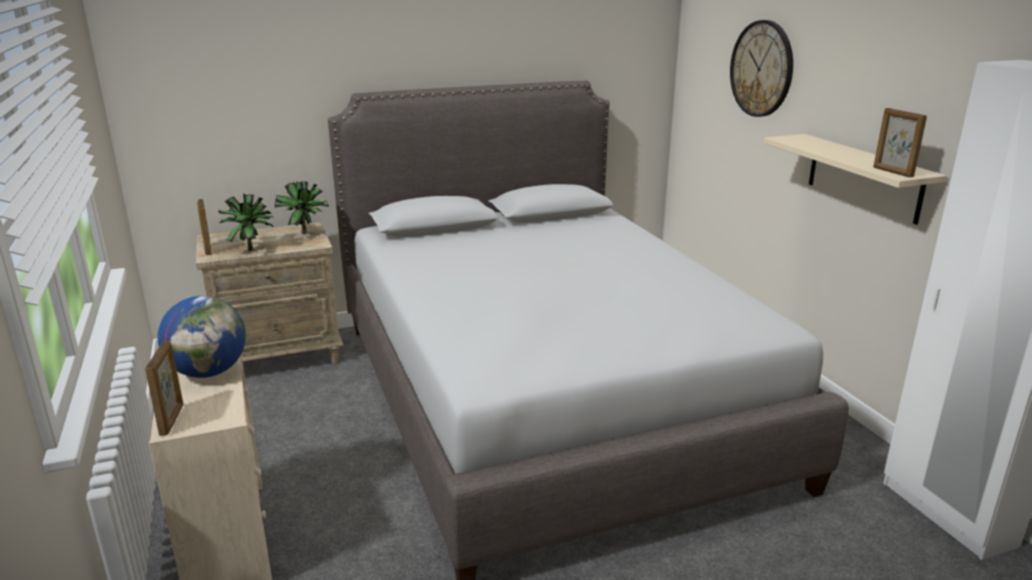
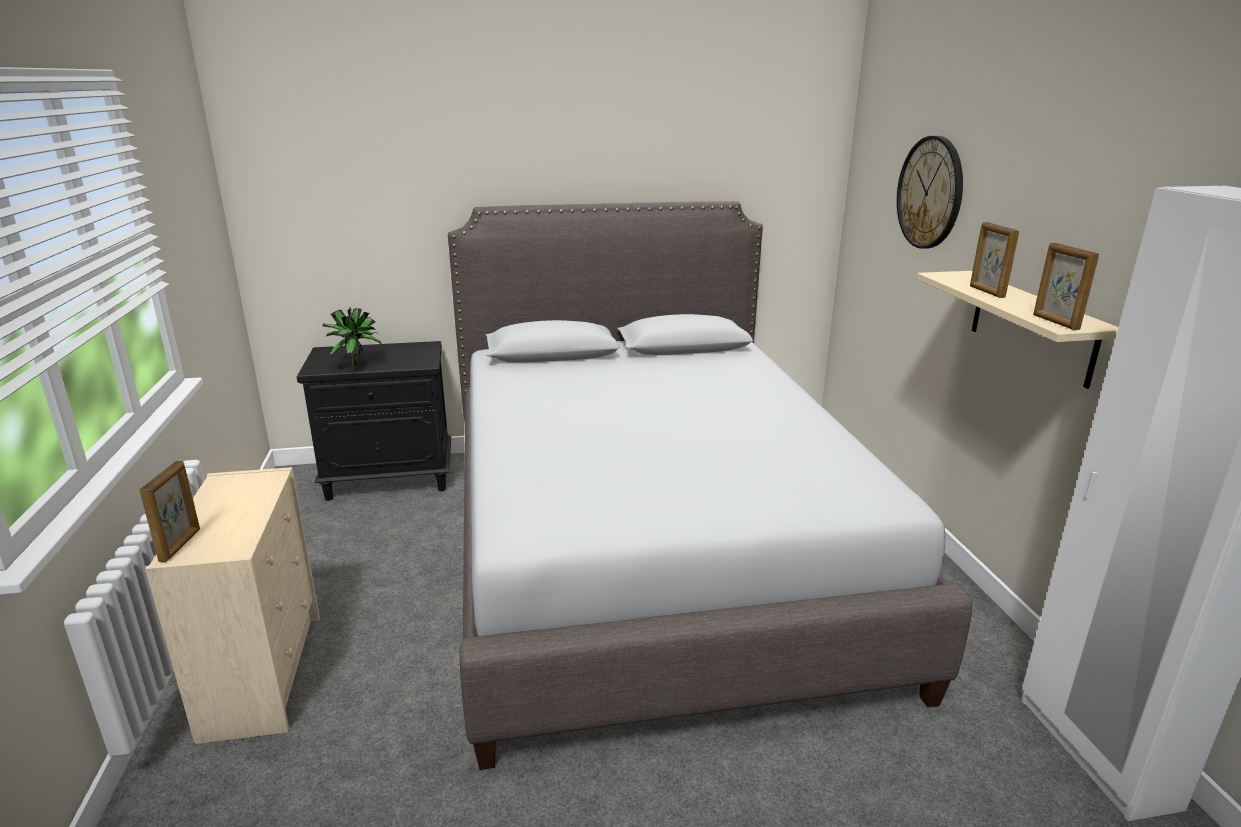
camera: 10 degrees right, 0 degrees up
globe [157,296,246,378] -> none
beige nightstand [196,222,344,364] -> black nightstand [297,341,451,501]
picture frame [197,199,212,255] -> picture frame moved to [970,222,1019,298]
potted plant [275,181,329,234] -> none

